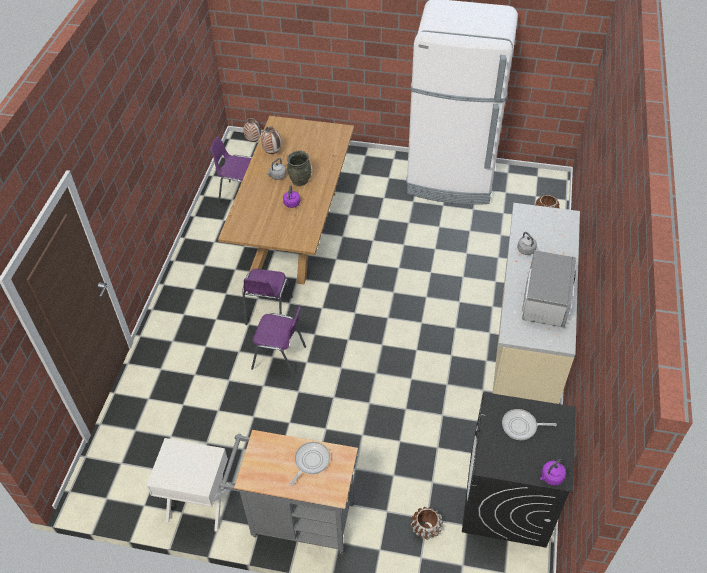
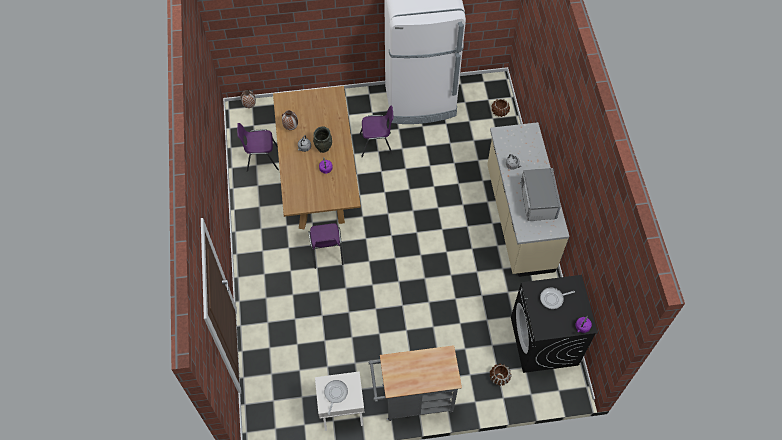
camera: 20 degrees left, 10 degrees up
purple chair [251,306,306,377] -> purple chair moved to [360,106,394,157]
frying pan [289,442,330,486] -> frying pan moved to [324,380,348,415]

